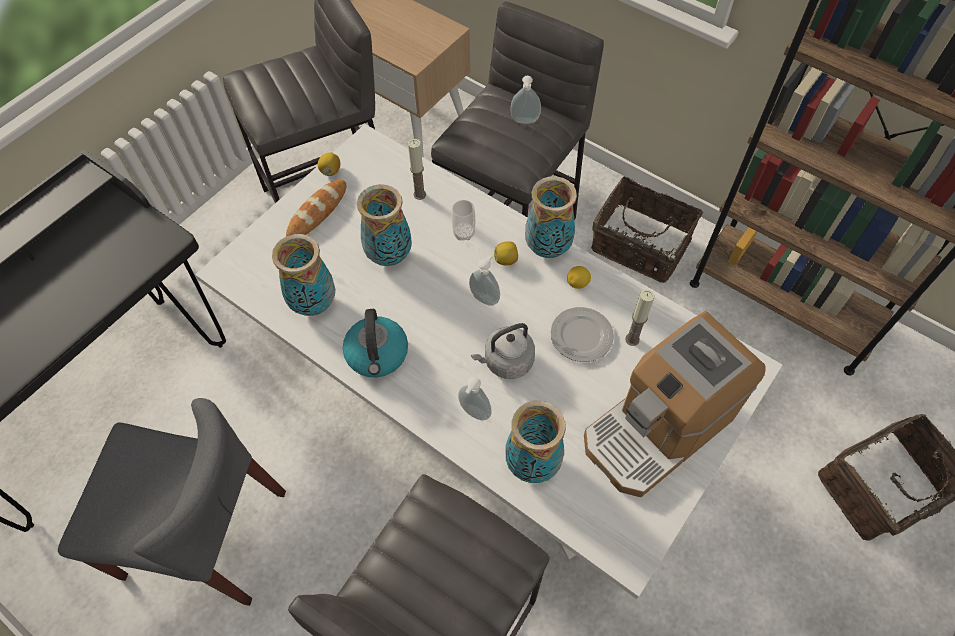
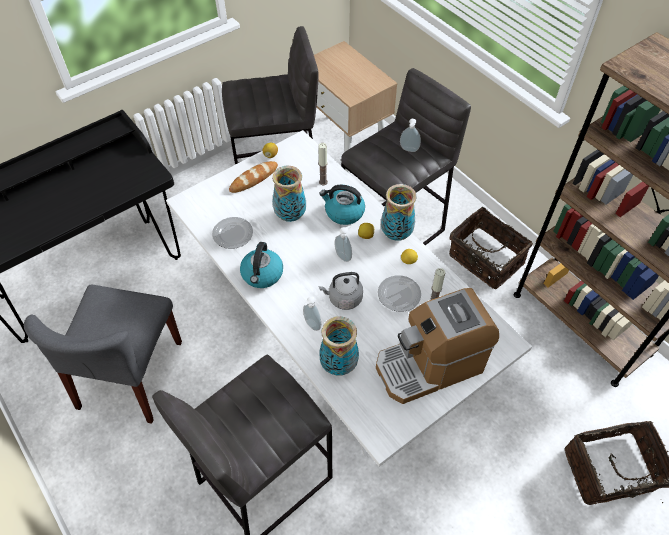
camera: 15 degrees right, 5 degrees down
grey chair [58,398,286,606] -> grey chair turned 75 degrees clockwise [24,285,182,424]
vase [272,234,336,316] -> plate [212,217,253,249]
cup [451,200,475,241] -> kettle [319,185,365,225]

